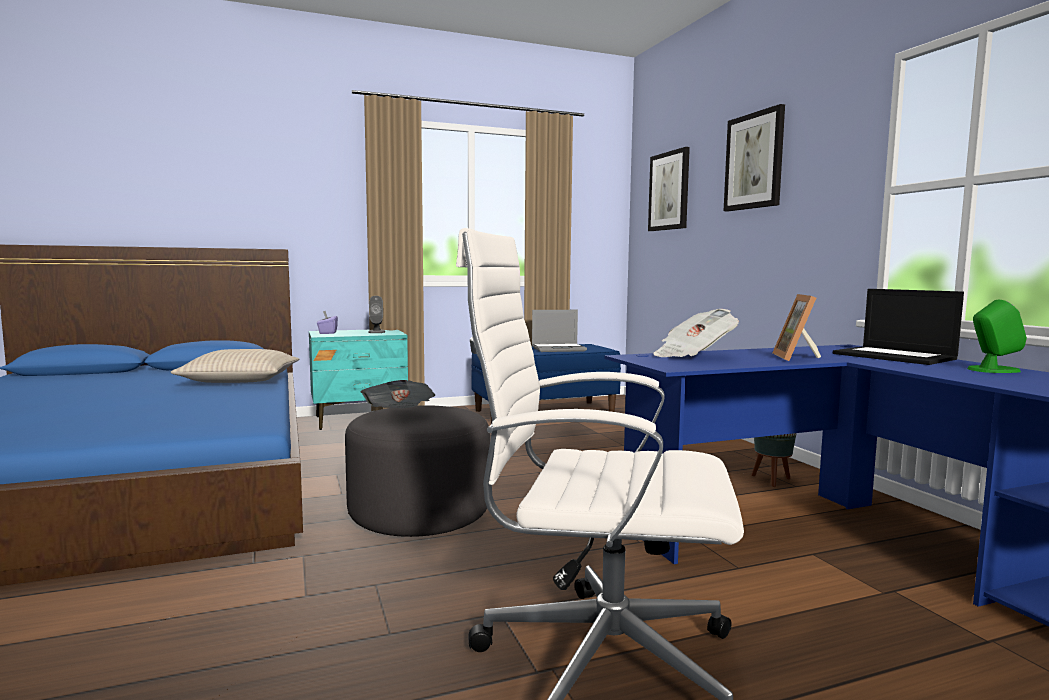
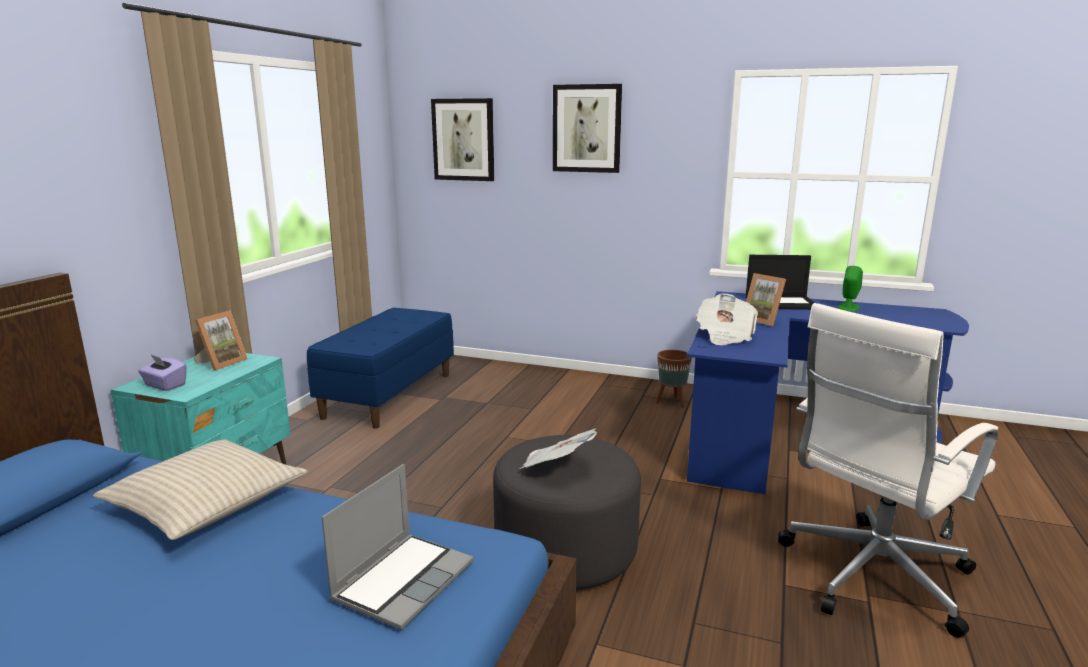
camera: 50 degrees left, 10 degrees up
grey speaker [368,296,385,333] -> picture frame [194,310,248,371]
laptop [532,310,587,352] -> laptop moved to [321,464,474,630]

